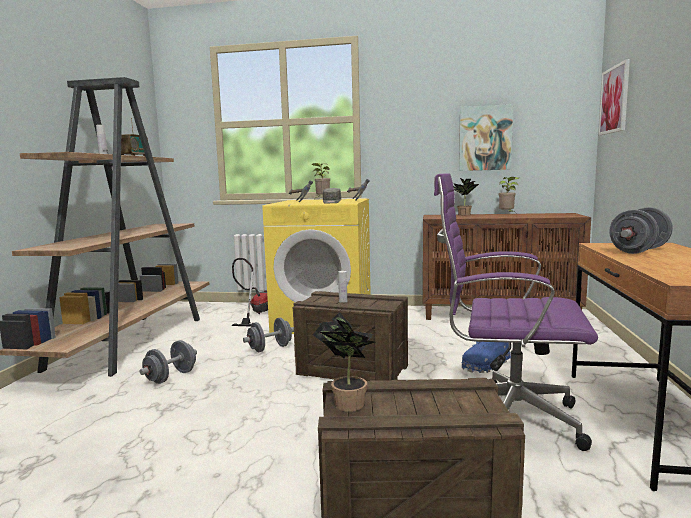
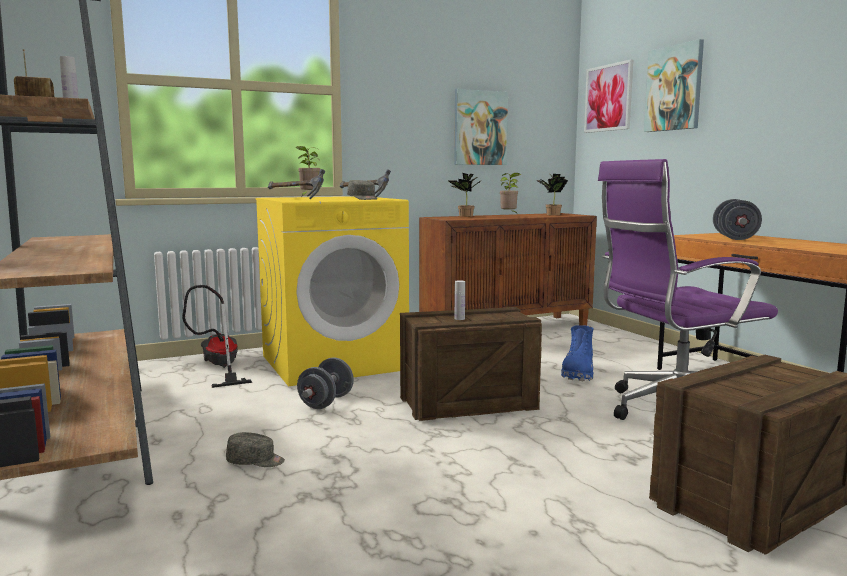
camera: 35 degrees left, 0 degrees up
grey dumbbell [140,340,197,384] -> grey cap [226,432,285,467]
potted plant [313,313,376,412] -> potted plant moved to [536,173,568,215]
none -> picture [644,39,704,132]

